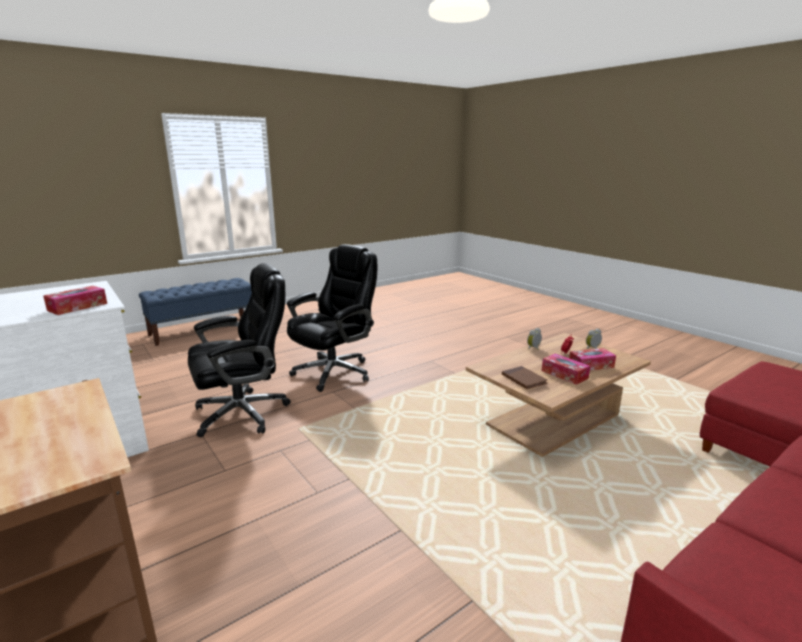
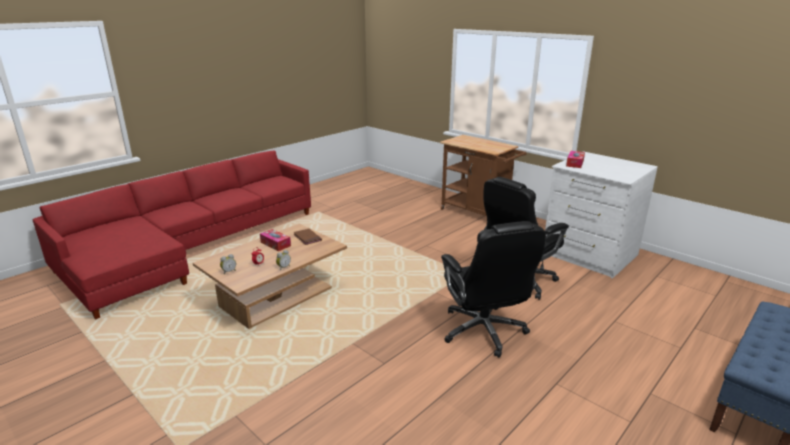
camera: 170 degrees right, 5 degrees up
black office chair [287,244,377,392] -> black office chair turned 45 degrees counterclockwise [441,221,546,358]
tissue box [569,348,616,370] -> none

